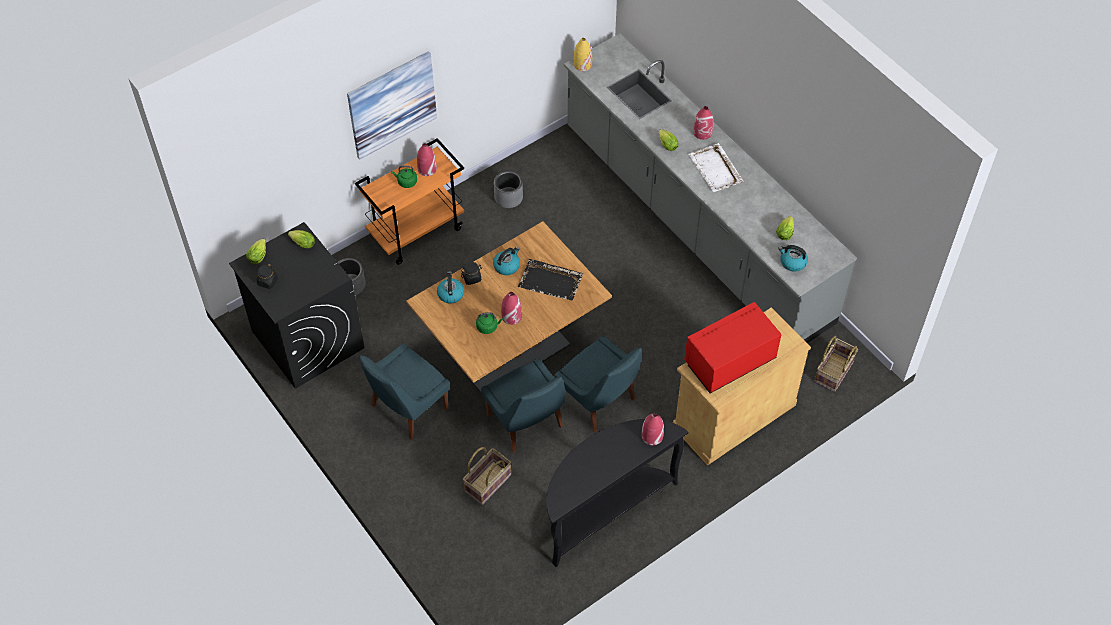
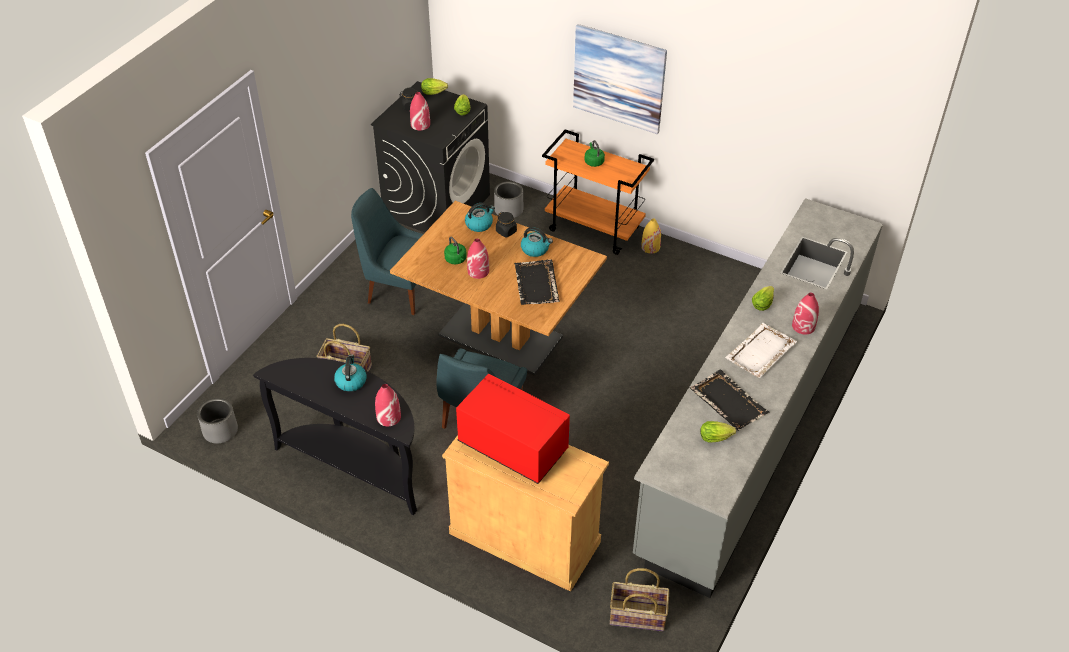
camera: 65 degrees right, 10 degrees down
red vase [417,143,437,176] -> red vase moved to [410,92,430,130]
blue chair [481,358,566,453] -> none
grey planter [494,171,523,208] -> grey planter moved to [197,398,238,443]
yellow vase [574,38,592,71] -> yellow vase moved to [641,219,661,254]
kettle [778,245,808,272] -> kettle moved to [334,355,367,392]
none -> black tray [690,369,769,431]

